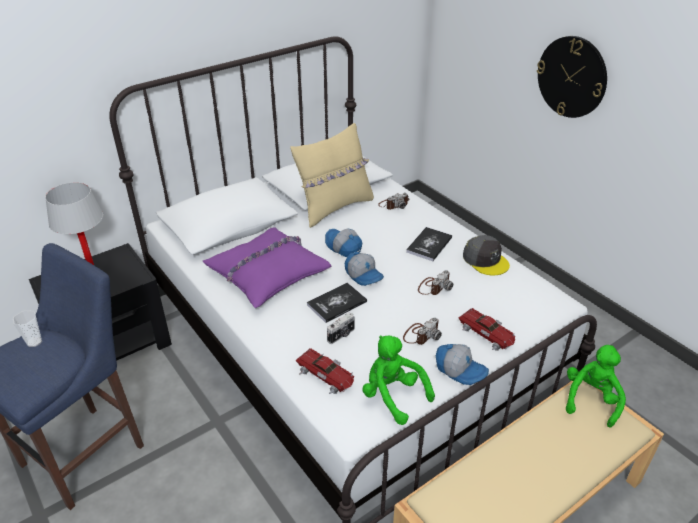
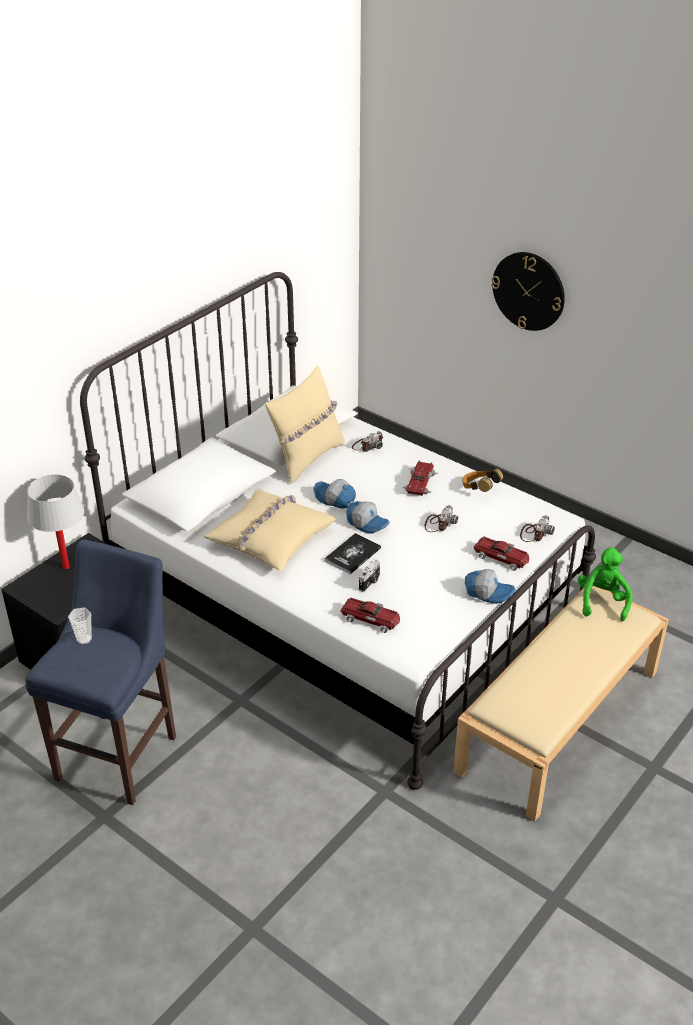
camera: 15 degrees left, 0 degrees up
purple pillow [203,227,331,308] -> beige pillow [204,490,336,572]
green plush toy [362,335,435,425] -> none
camera [403,317,442,345] -> camera moved to [520,515,555,542]
book [406,227,452,261] -> toy car [402,461,438,496]
grey cap [463,235,510,275] -> headphones [462,468,503,492]

